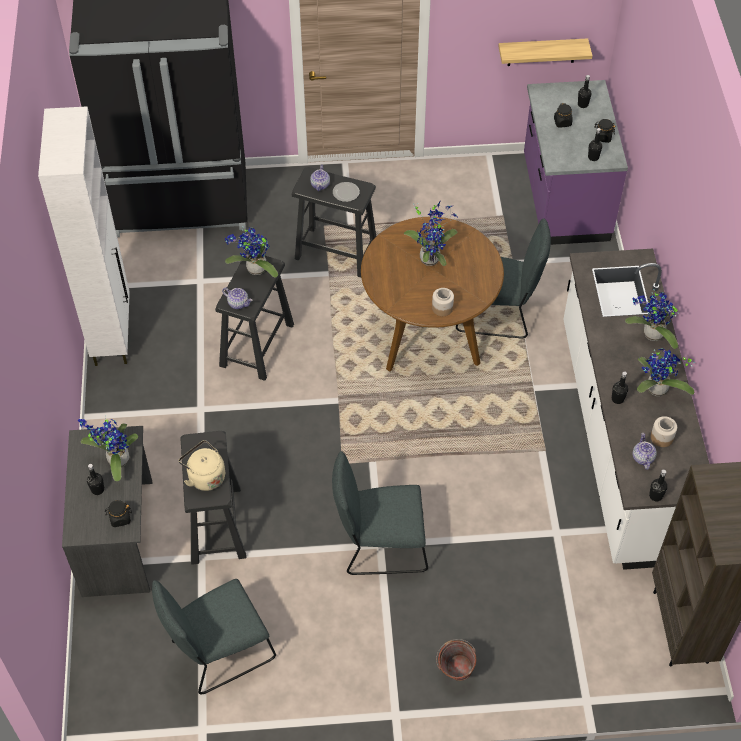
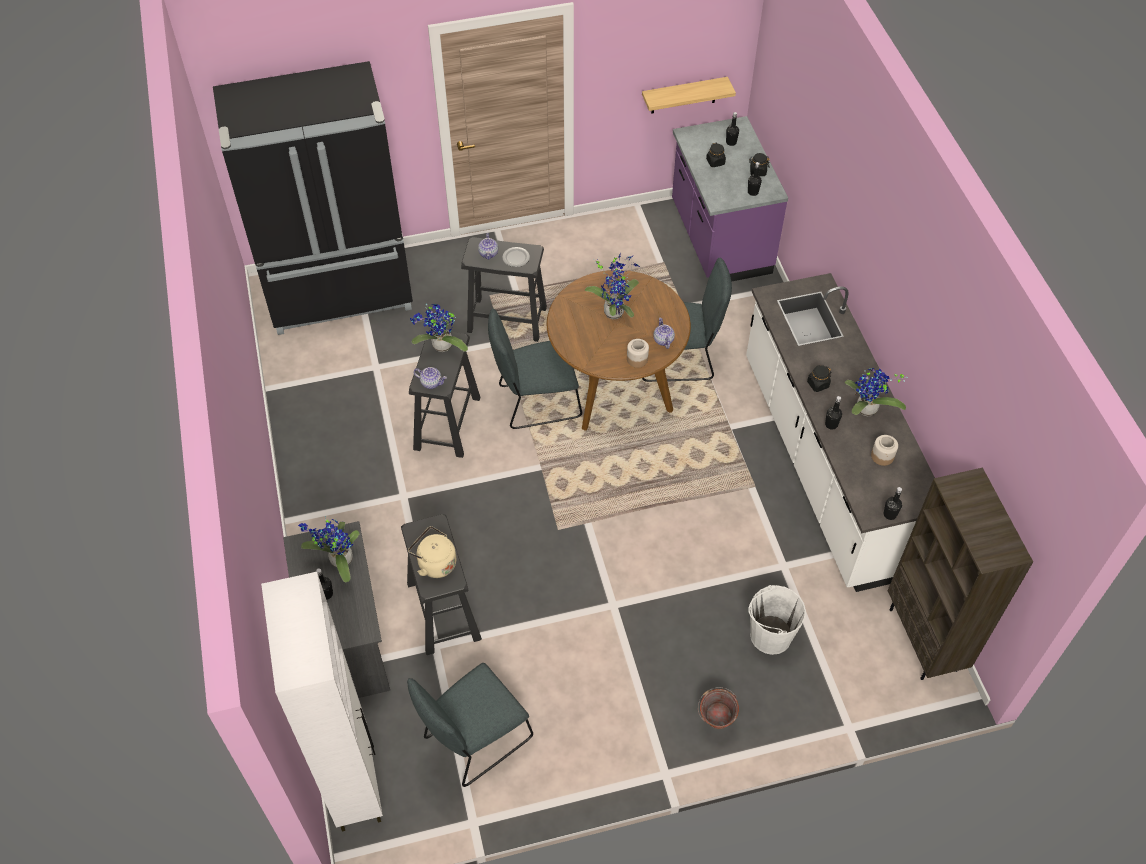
camera: 10 degrees left, 0 degrees up
white cabinet [38,106,130,366] -> white cabinet moved to [261,572,383,831]
black jar [105,500,132,527] -> black jar moved to [807,365,831,392]
grey chair [332,451,428,575] -> grey chair moved to [488,309,582,429]
potted plant [625,289,679,349] -> none
teapot [633,433,657,470] -> teapot moved to [653,318,675,349]
none -> white bucket [748,585,806,655]

